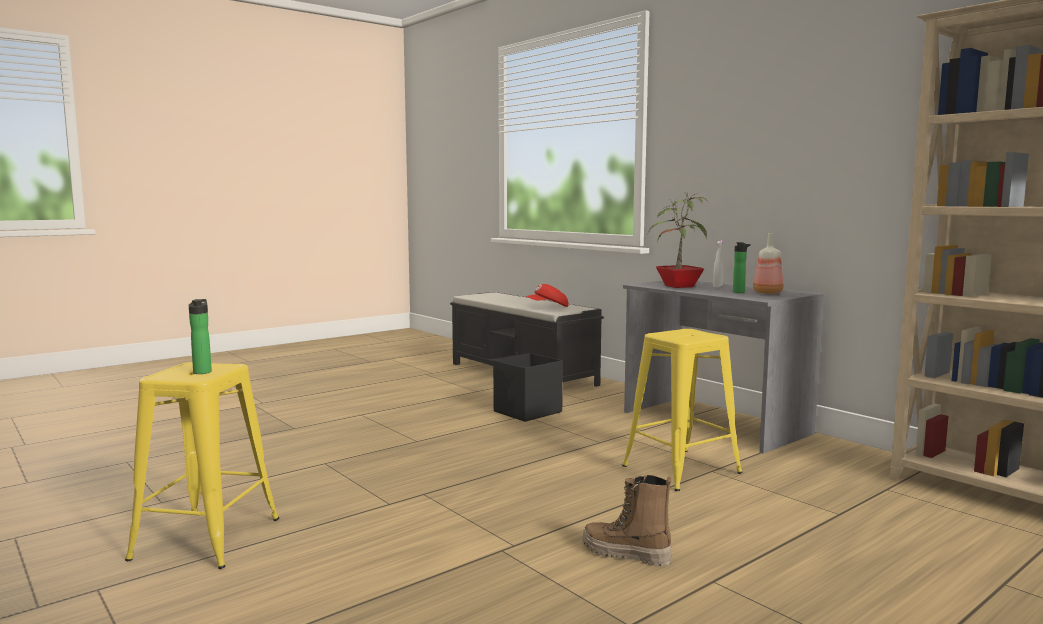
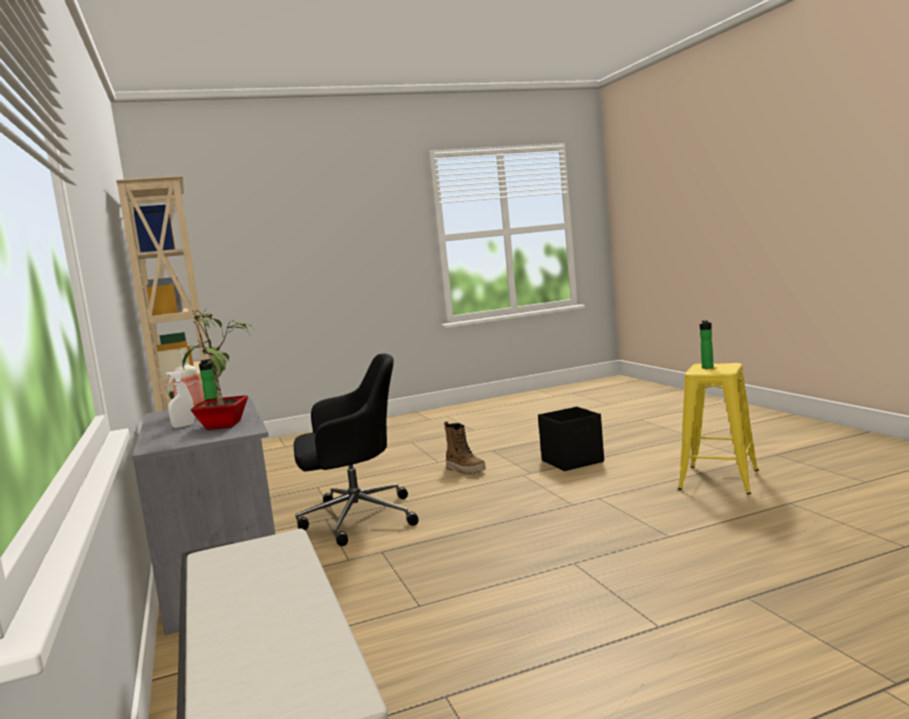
camera: 160 degrees left, 0 degrees up
black storage box [493,353,563,422] -> black storage box moved to [538,407,604,471]
red cap [526,284,568,307] -> none
yellow stool [622,329,743,491] -> black office chair [294,354,419,546]

